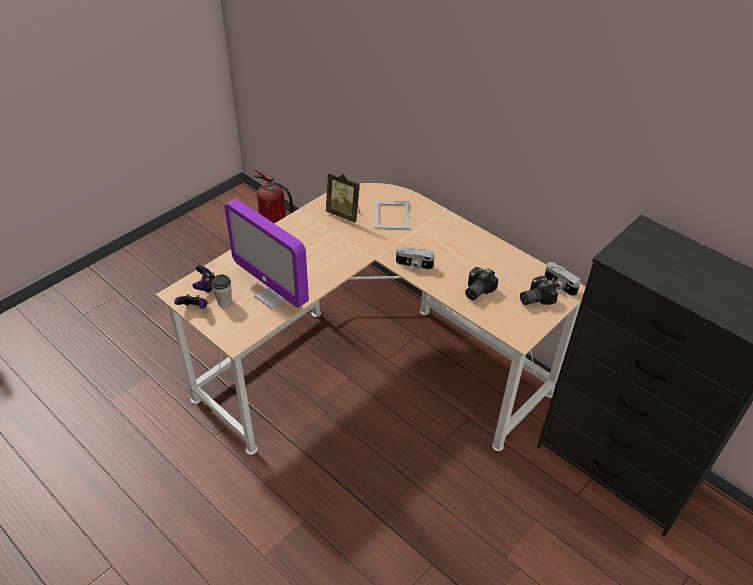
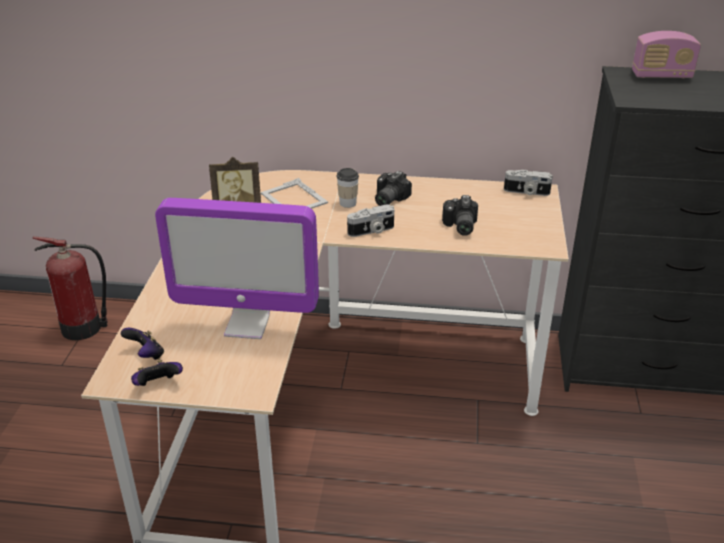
camera: 35 degrees left, 10 degrees down
cup [211,274,232,307] -> cup moved to [336,168,359,208]
camera [520,276,558,305] -> camera moved to [375,171,412,206]
none -> radio [632,31,701,78]

